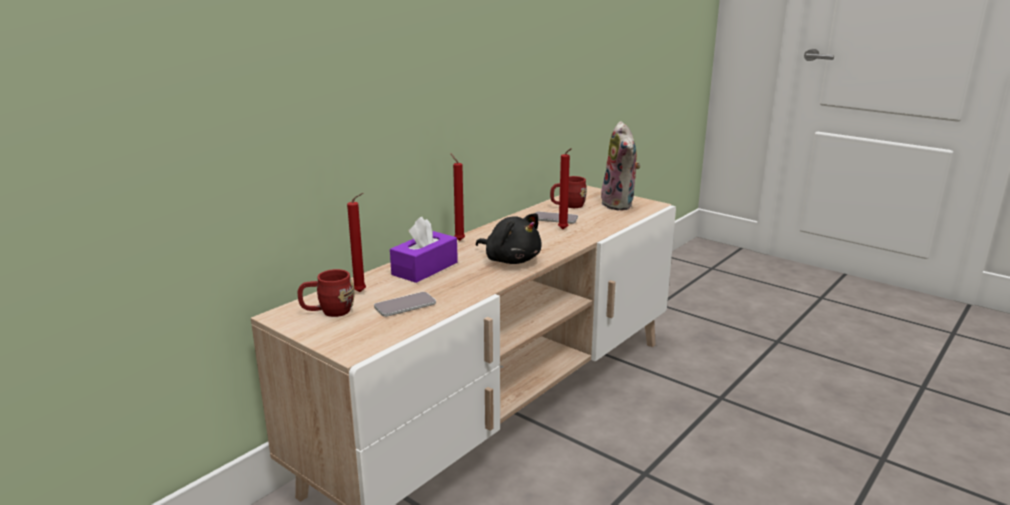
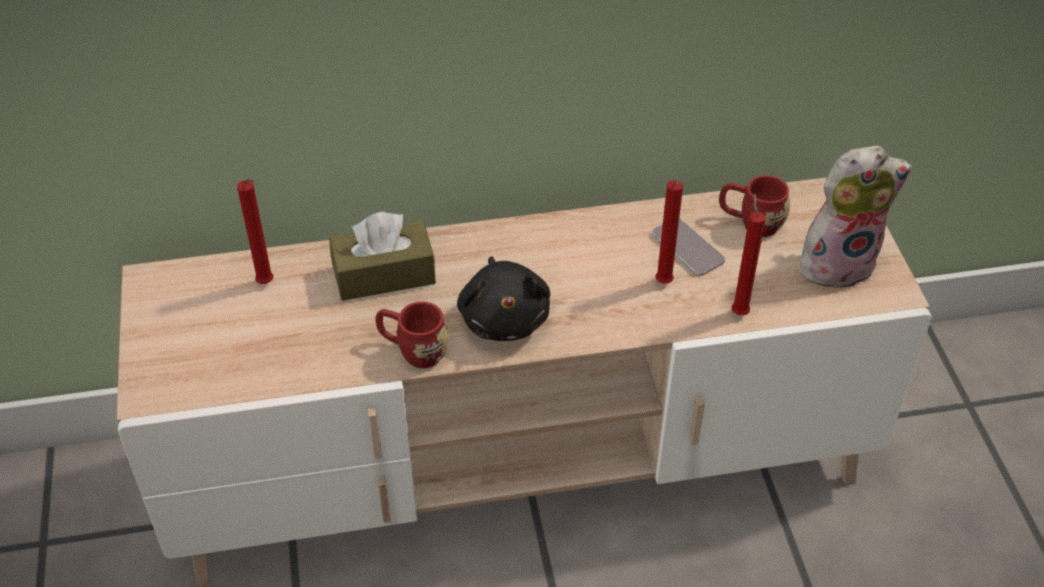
camera: 40 degrees right, 25 degrees up
red mug [298,269,354,317] -> red mug moved to [375,302,448,368]
phone [374,292,436,317] -> none
purple tissue box [390,217,458,283] -> brown tissue box [329,212,436,301]
red candle [451,154,465,241] -> red candle moved to [732,193,766,316]
plush toy [601,121,640,210] -> plush toy turned 135 degrees counterclockwise [800,146,912,289]

